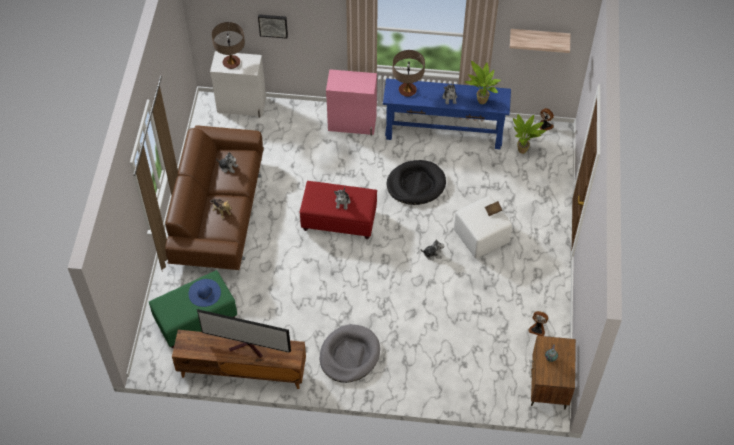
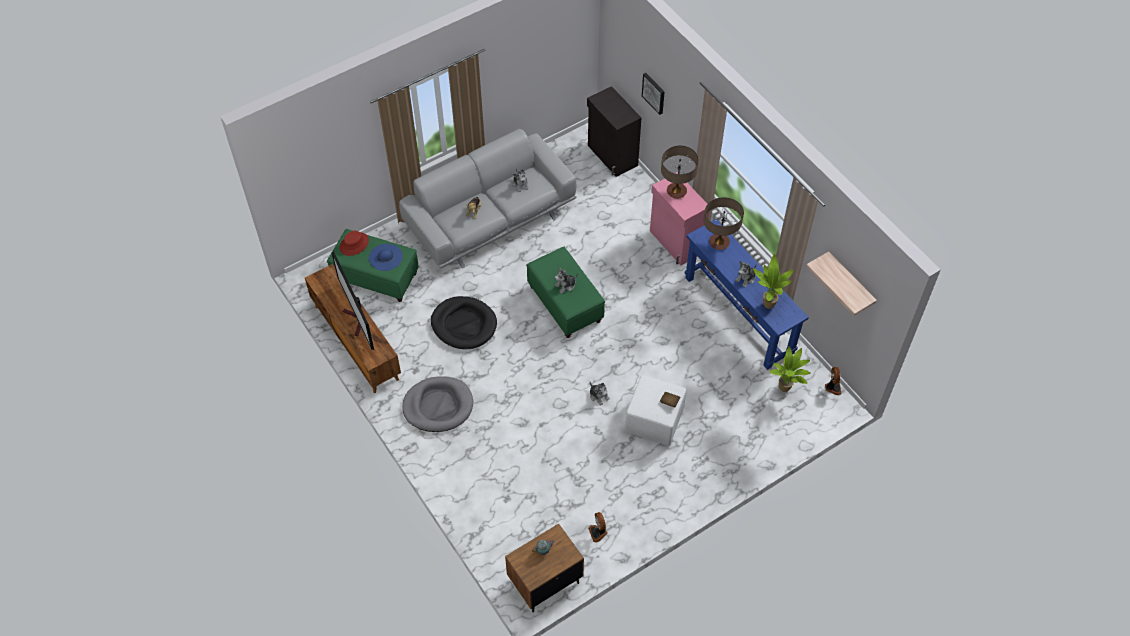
camera: 50 degrees right, 0 degrees up
brown sofa [165,125,264,270] -> grey sofa [399,129,576,268]
white cabinet [210,51,266,117] -> black cabinet [587,86,641,177]
table lamp [212,22,245,69] -> table lamp moved to [661,146,699,199]
red ottoman [300,181,377,239] -> green ottoman [526,247,605,338]
black dog bed [387,160,446,205] -> black dog bed moved to [431,296,497,349]
none -> red hat [340,231,369,256]

